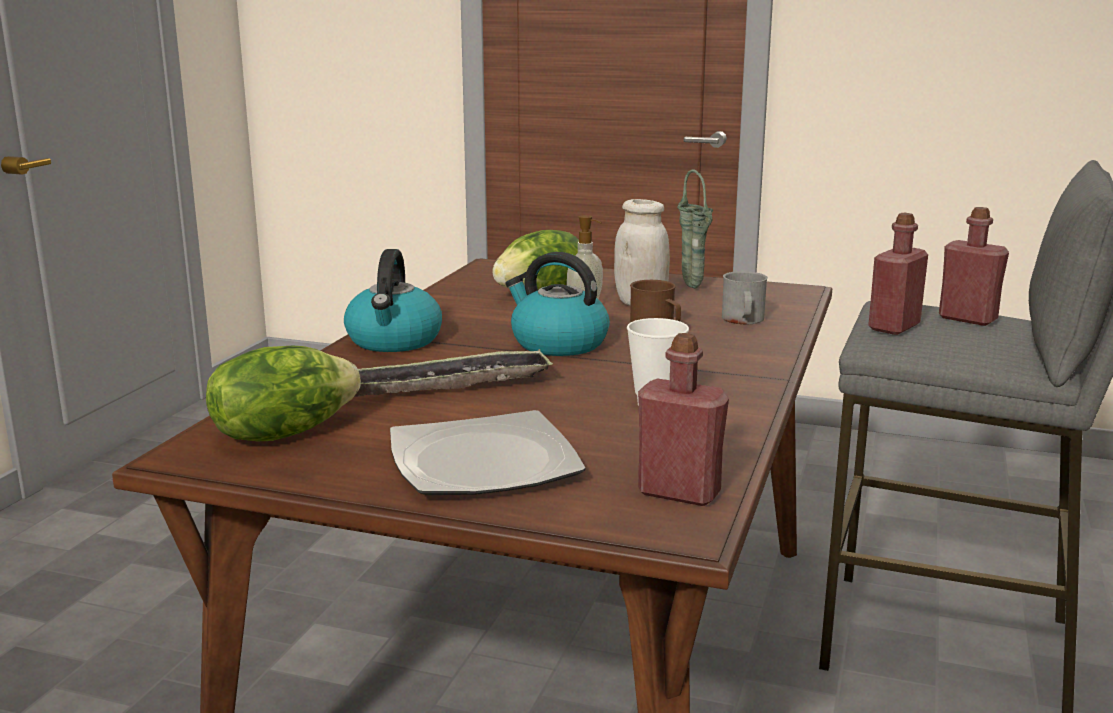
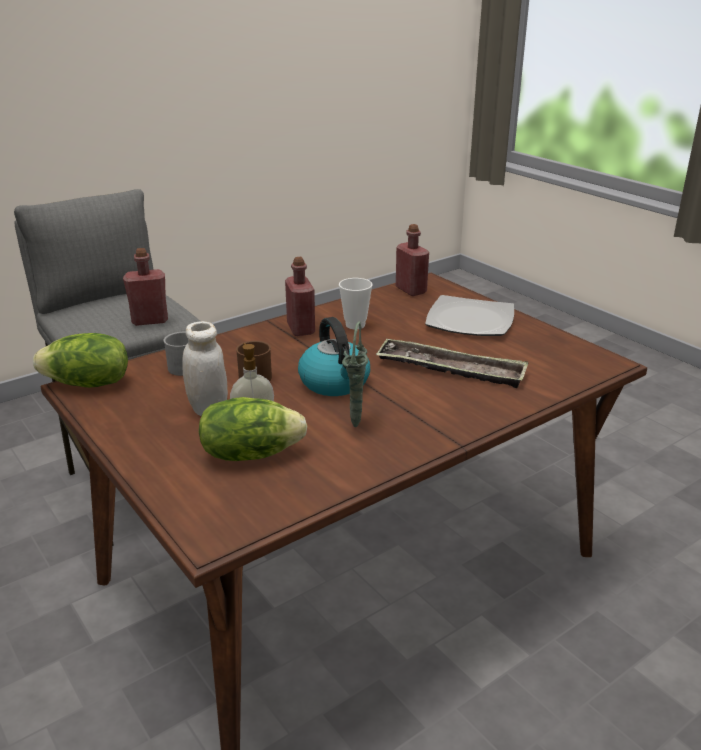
camera: 145 degrees left, 10 degrees up
lettuce [206,345,361,441] -> lettuce moved to [33,333,128,388]
kettle [344,249,442,352] -> none
green vase [677,169,713,289] -> green vase moved to [342,321,368,427]
red bottle [939,207,1009,326] -> red bottle moved to [285,257,315,336]

